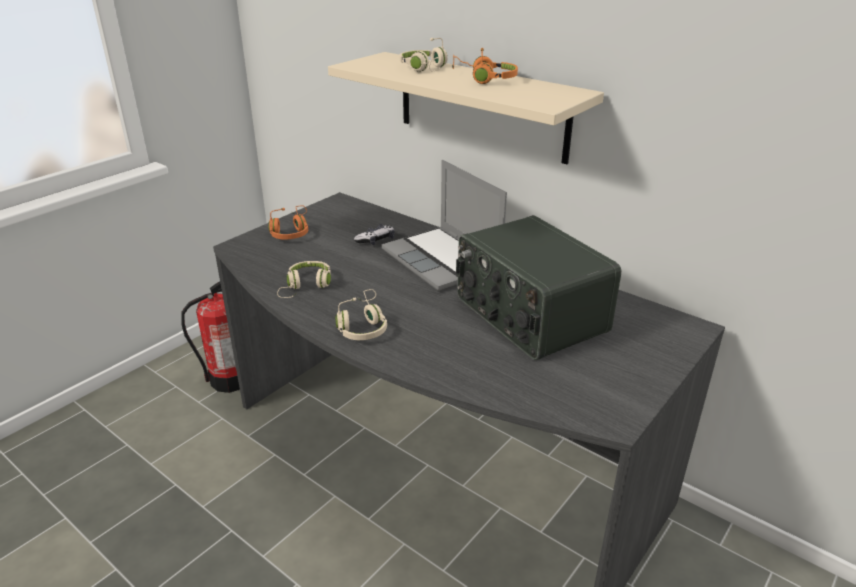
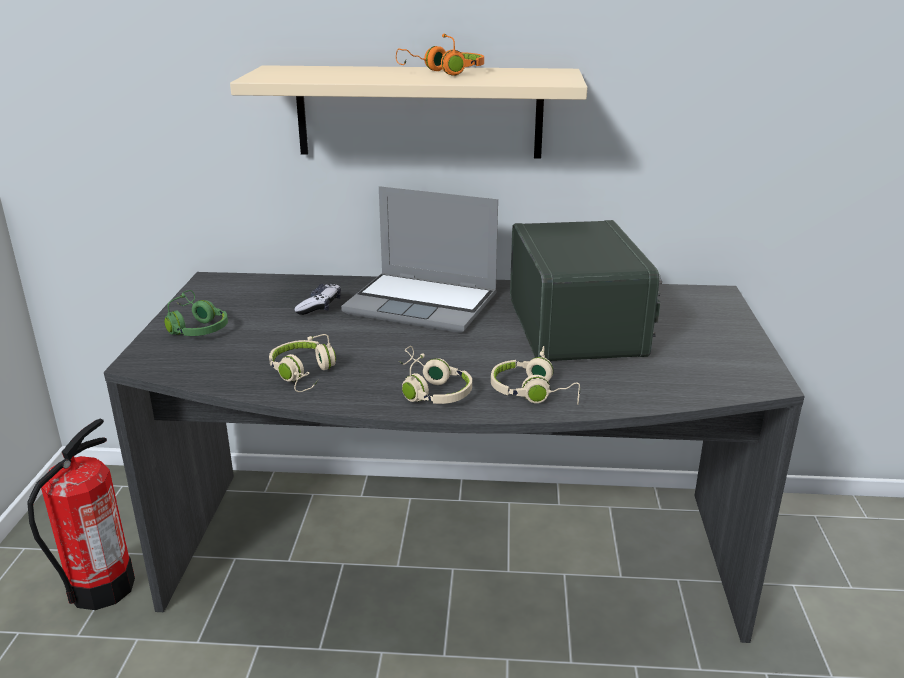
camera: 35 degrees left, 5 degrees down
orange headphones [268,205,308,239] -> green headphones [164,290,228,336]
beige headphones [400,38,448,72] -> beige headphones moved to [491,346,581,405]
radio [456,215,621,360] -> radio turned 120 degrees counterclockwise [510,220,662,361]

